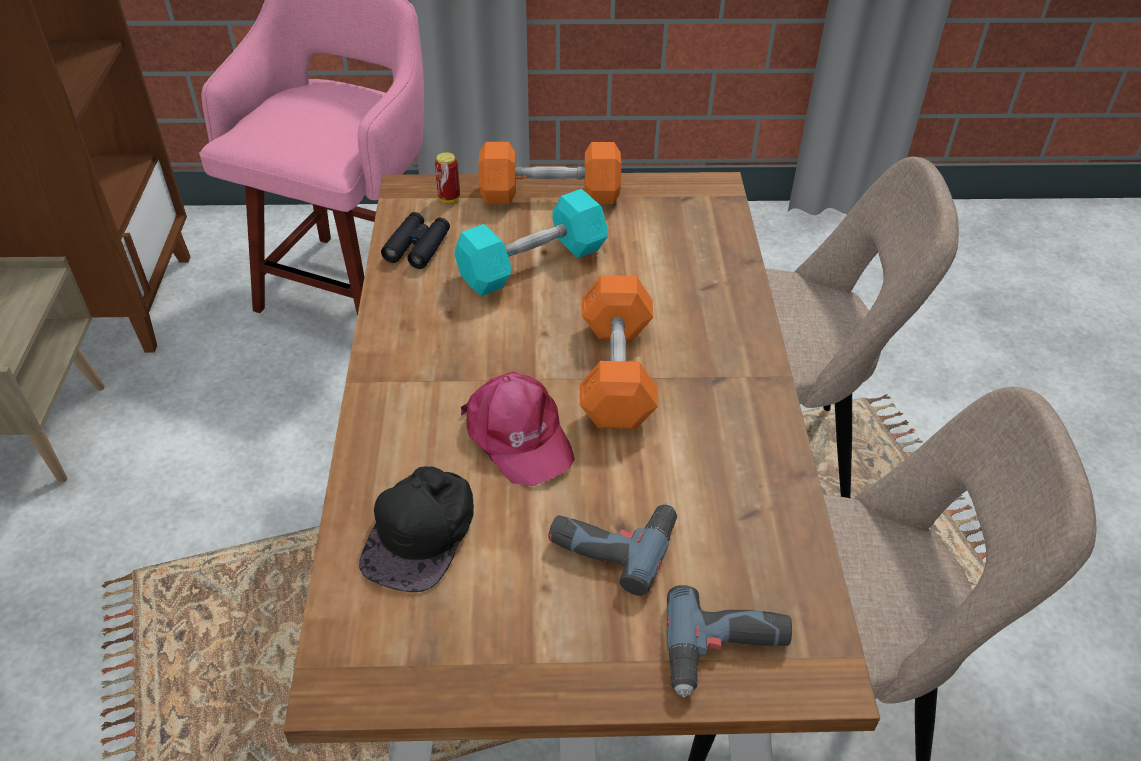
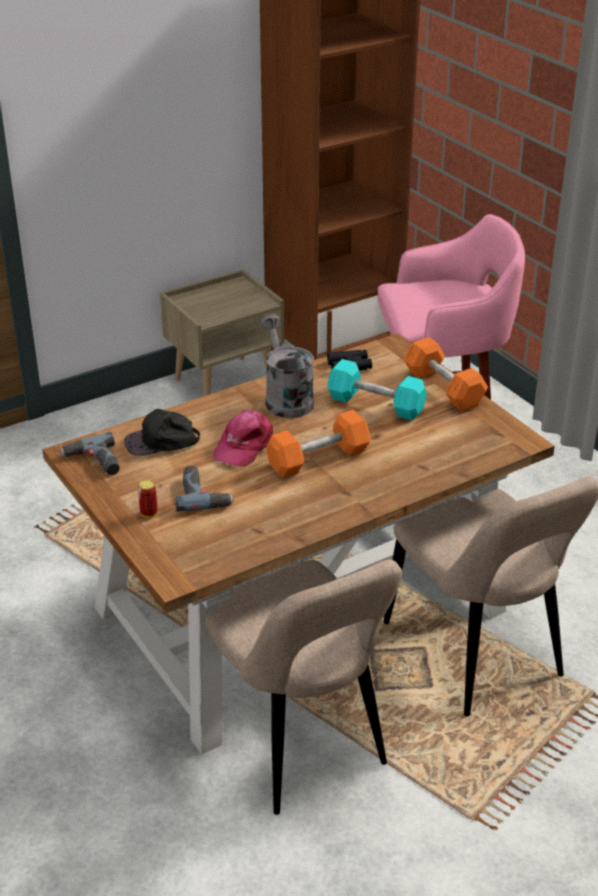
camera: 60 degrees right, 10 degrees down
can [435,152,460,203] -> can moved to [138,480,158,518]
power drill [666,585,792,698] -> power drill moved to [60,432,120,475]
none -> grey watering can [260,314,314,418]

